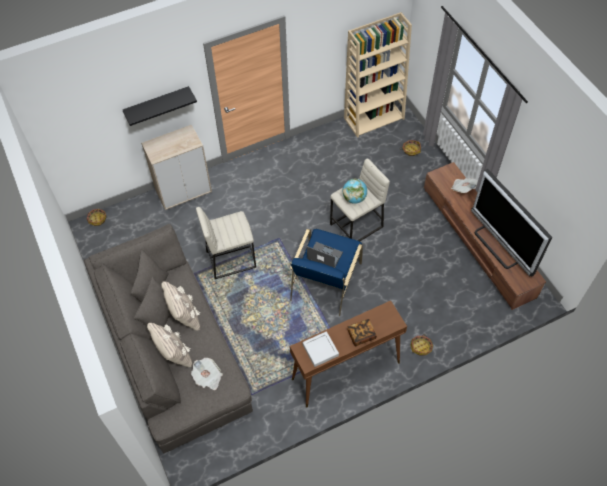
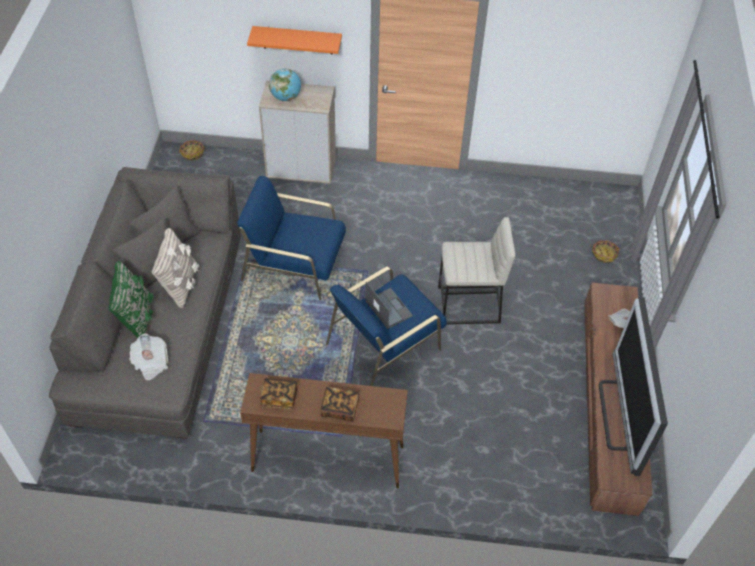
camera: 30 degrees right, 5 degrees down
black shelf [123,86,197,126] -> orange shelf [247,26,342,55]
beige pillow [147,323,192,367] -> green pillow [109,261,154,338]
beige stool [196,207,256,279] -> blue armchair [237,176,346,301]
grey tray [303,331,339,367] -> book [260,378,297,409]
globe [343,179,367,204] -> globe moved to [269,69,301,101]
beige bookcase [344,12,412,138] -> none
basket [411,334,433,356] -> none

